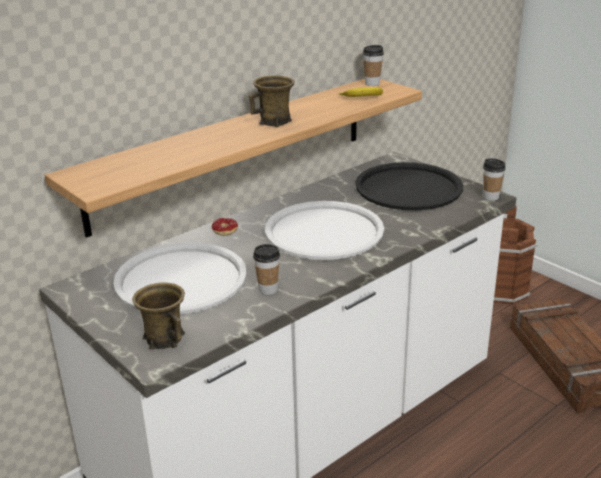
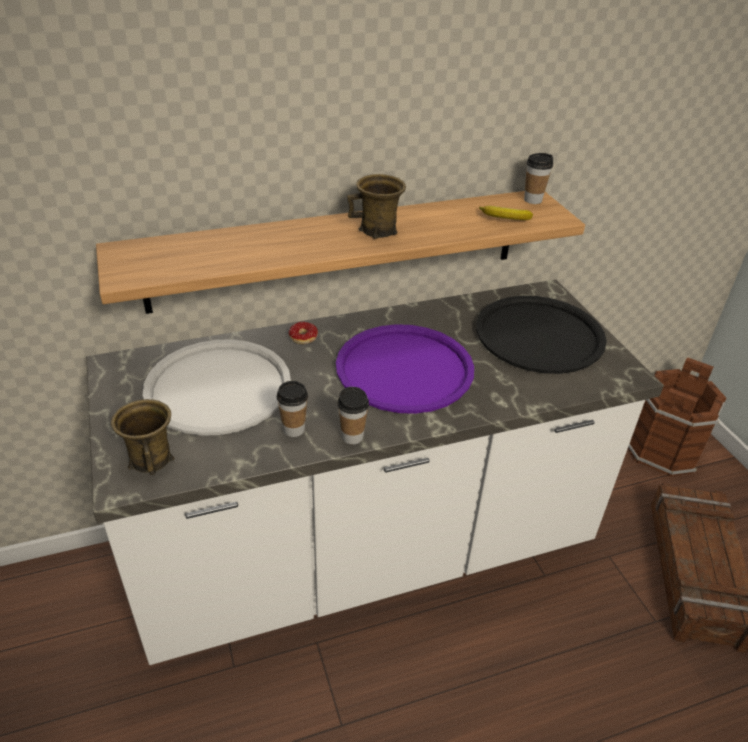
camera: 20 degrees right, 10 degrees up
white tray [265,201,384,260] -> purple tray [336,324,474,414]
cup [483,158,506,201] -> cup moved to [337,387,369,444]

